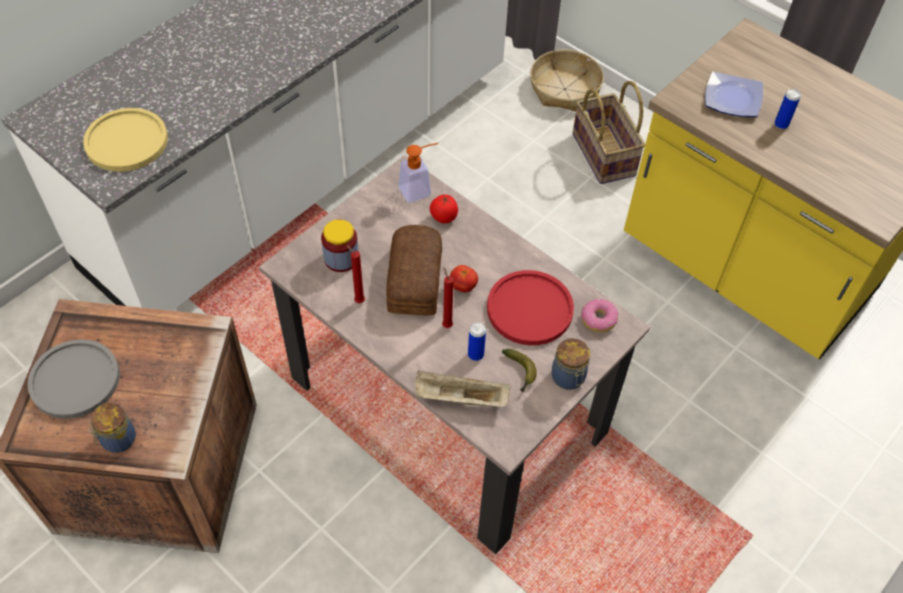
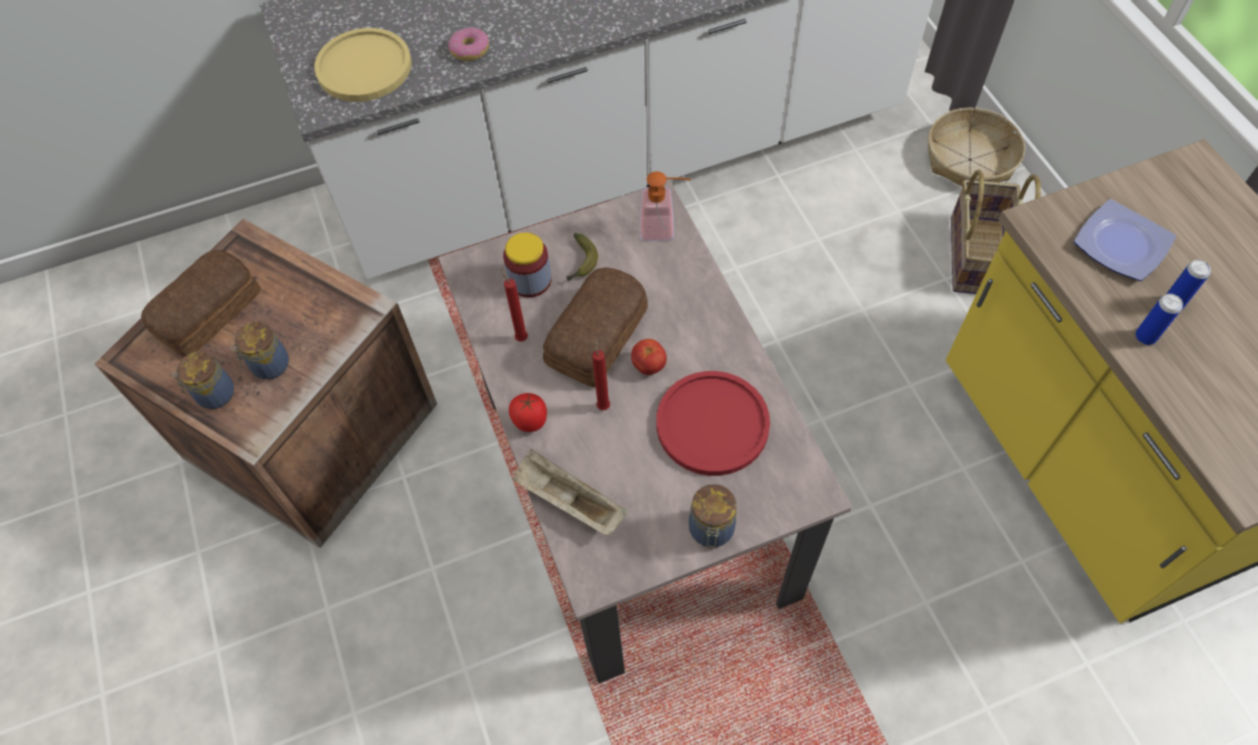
camera: 30 degrees right, 5 degrees up
grey plate [28,339,120,419] -> bread [141,250,261,357]
tomato [430,195,458,223] -> tomato moved to [509,393,547,432]
can [468,322,486,361] -> can moved to [1135,294,1183,345]
banana [502,349,537,391] -> banana moved to [566,233,598,281]
donut [581,299,618,332] -> donut moved to [448,27,489,61]
none -> jar [231,322,289,380]

